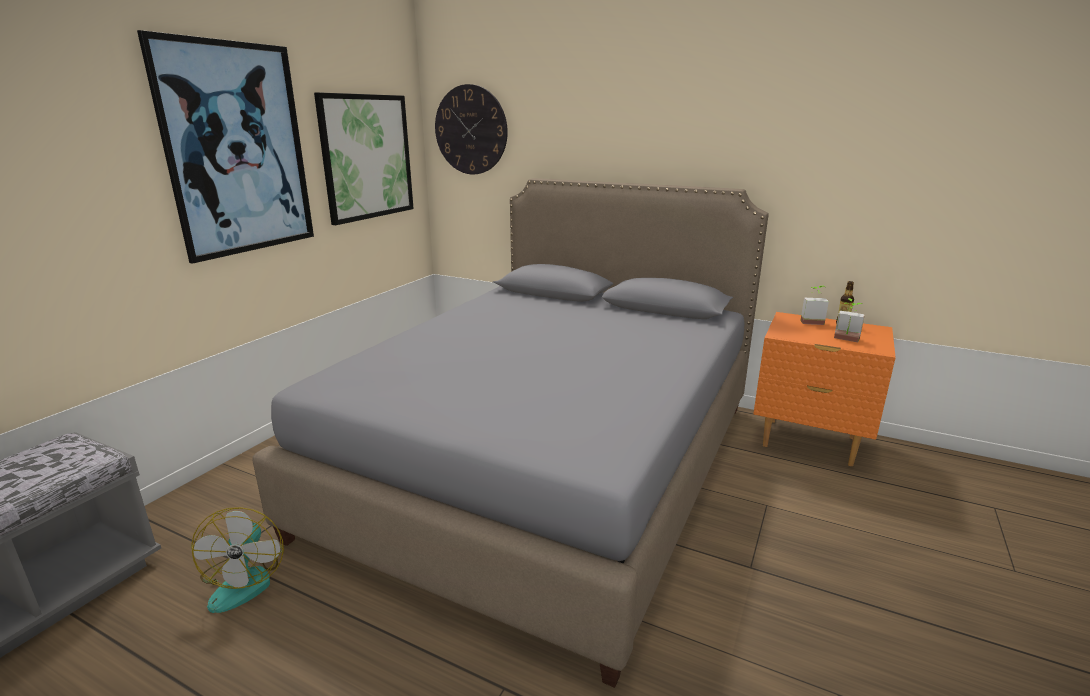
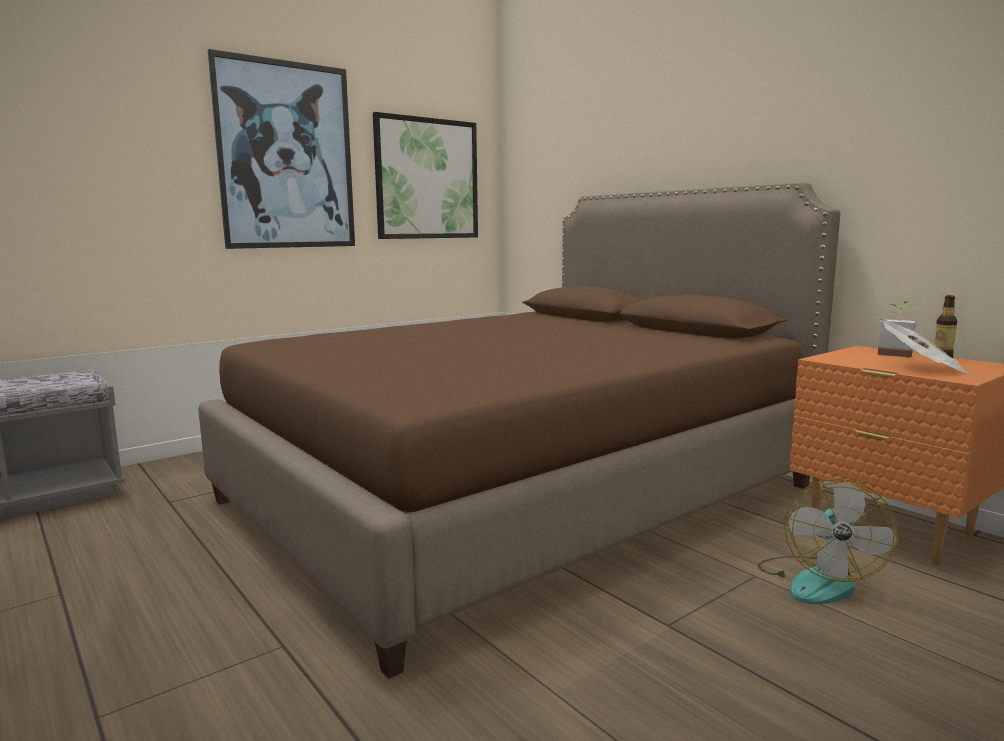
camera: 25 degrees right, 10 degrees down
fan [191,507,284,613] -> fan moved to [758,478,898,604]
grey bed [252,178,769,688] -> brown bed [198,182,840,679]
wall clock [435,84,508,174] -> none
potted plant [834,298,865,342] -> newspaper [876,317,970,375]

